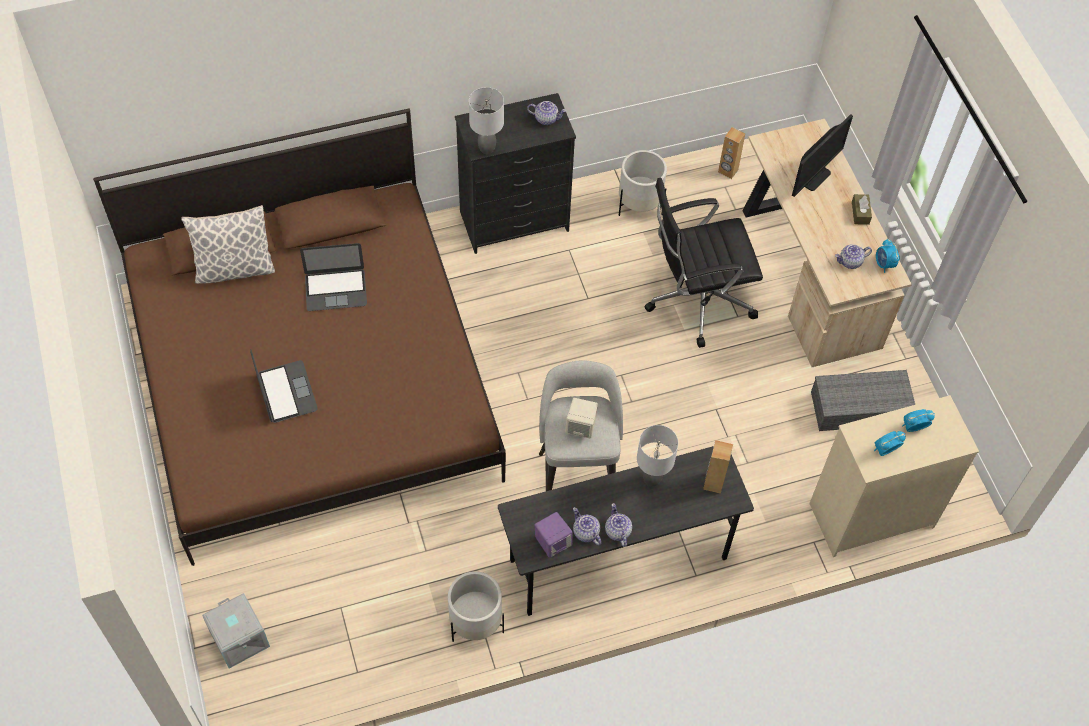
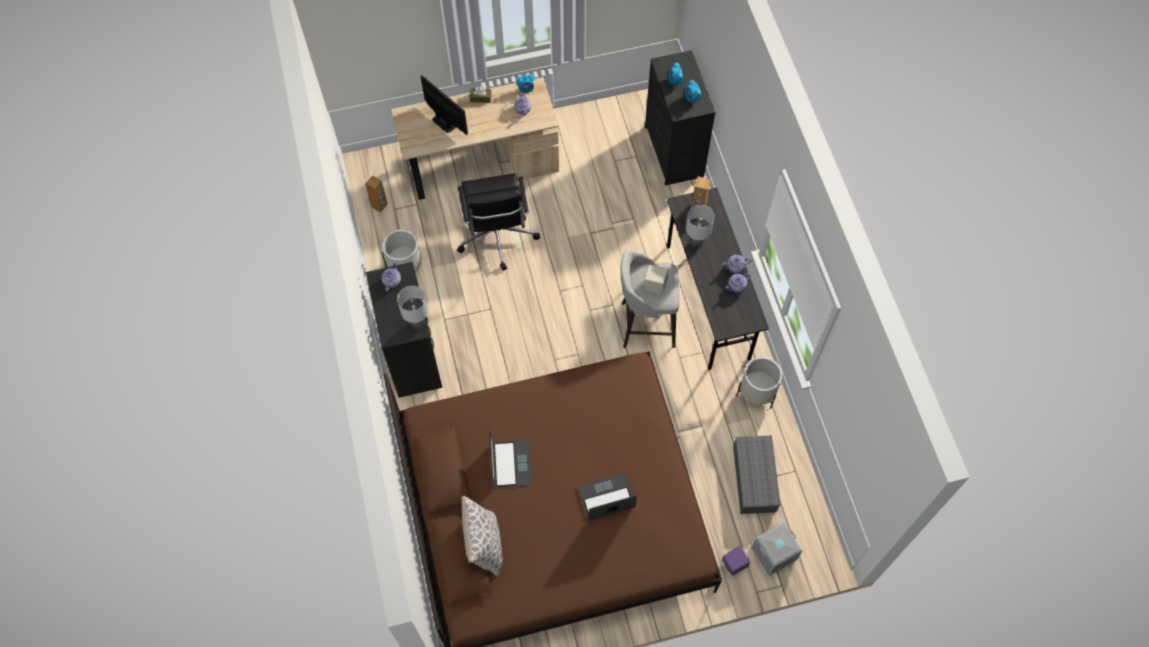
camera: 85 degrees left, 5 degrees up
purple speaker [535,512,573,558] -> purple speaker moved to [722,546,750,575]
beige dresser [809,395,979,557] -> black dresser [645,50,716,186]
grey storage box [811,370,915,431] -> grey storage box moved to [733,436,781,514]

